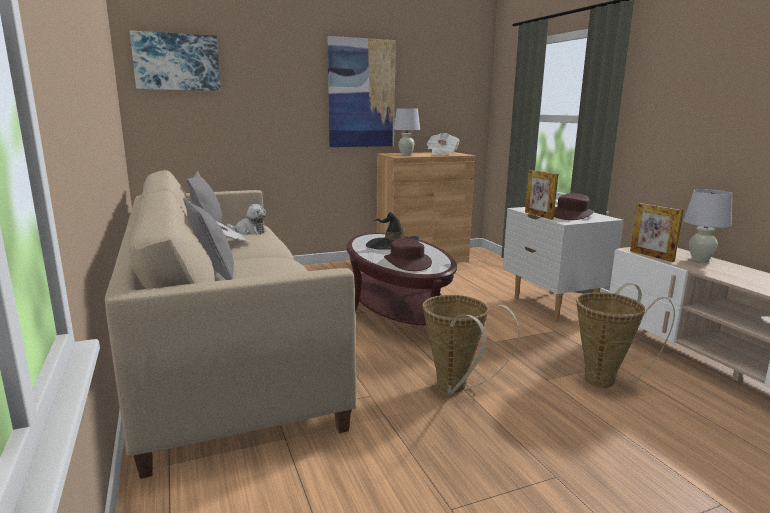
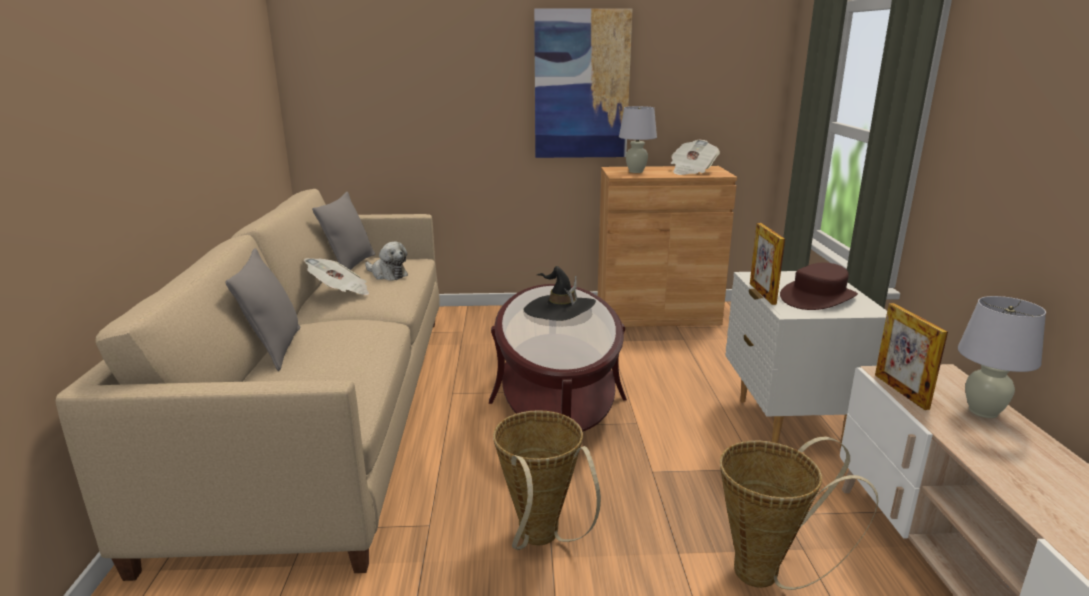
camera: 20 degrees right, 5 degrees up
picture [130,30,221,91] -> none
brown hat [384,238,432,271] -> none

